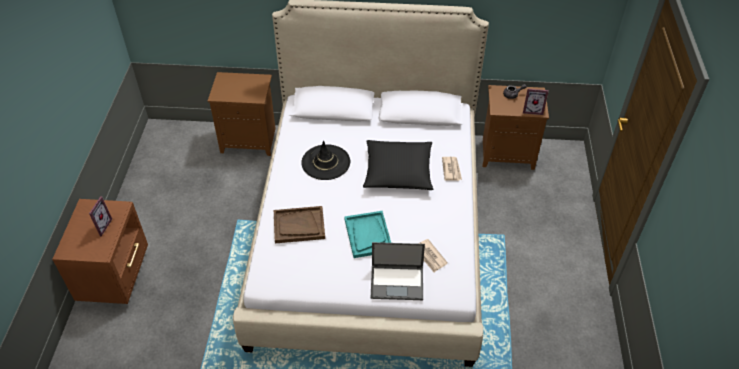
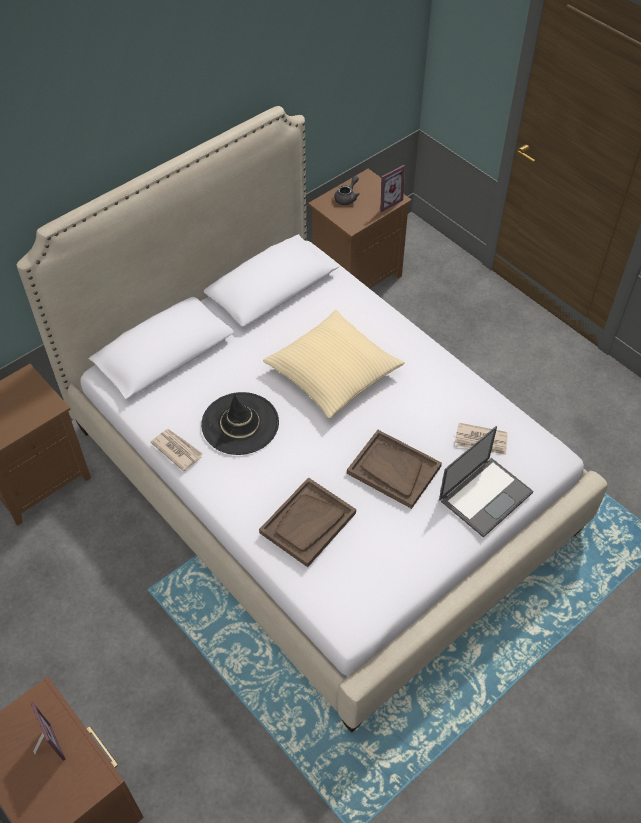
camera: 45 degrees left, 5 degrees up
turquoise tray [344,211,391,258] -> brown tray [347,430,442,509]
black pillow [363,140,433,190] -> beige pillow [263,310,405,418]
newspaper [442,157,462,181] -> newspaper moved to [150,429,203,471]

